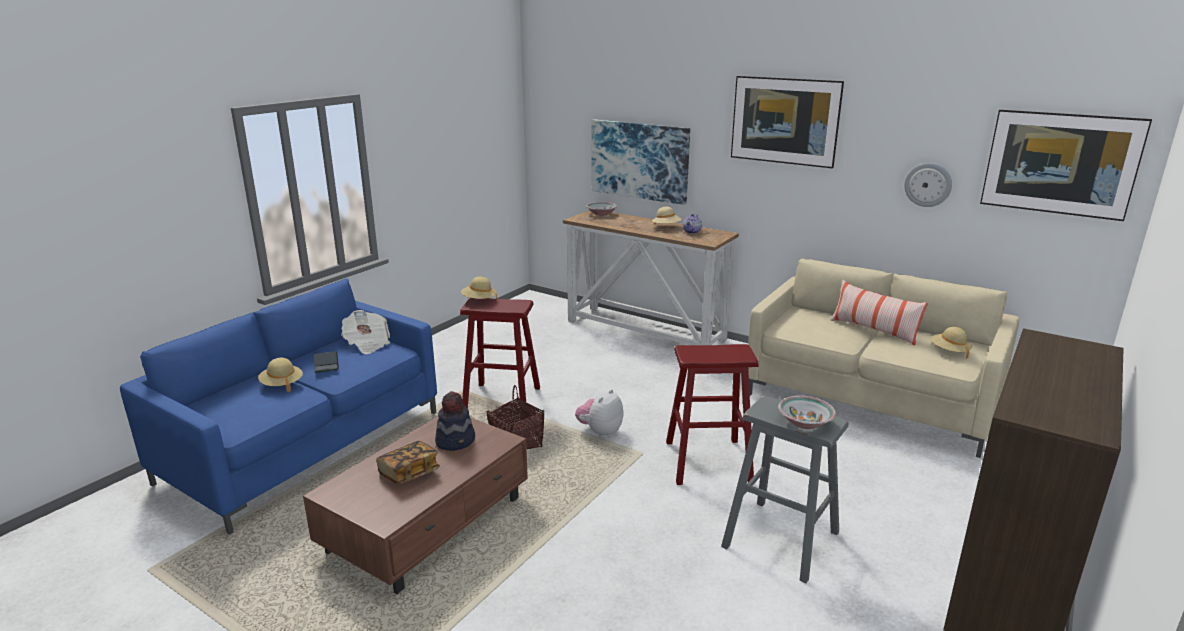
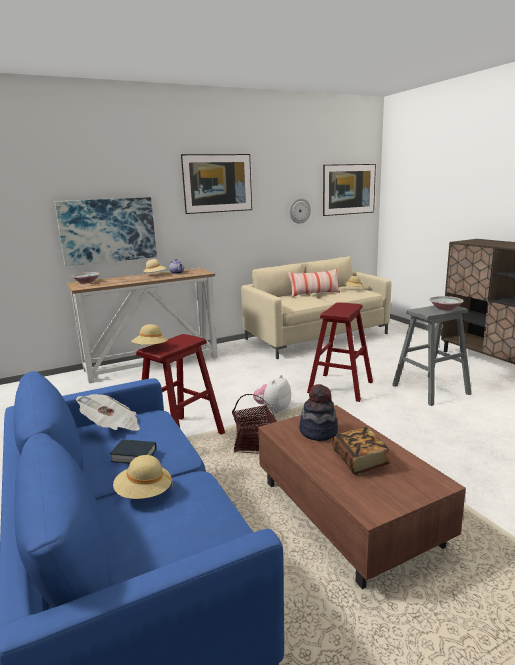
camera: 60 degrees left, 5 degrees down
plush toy [575,389,623,438] -> plush toy turned 60 degrees clockwise [253,375,291,414]

